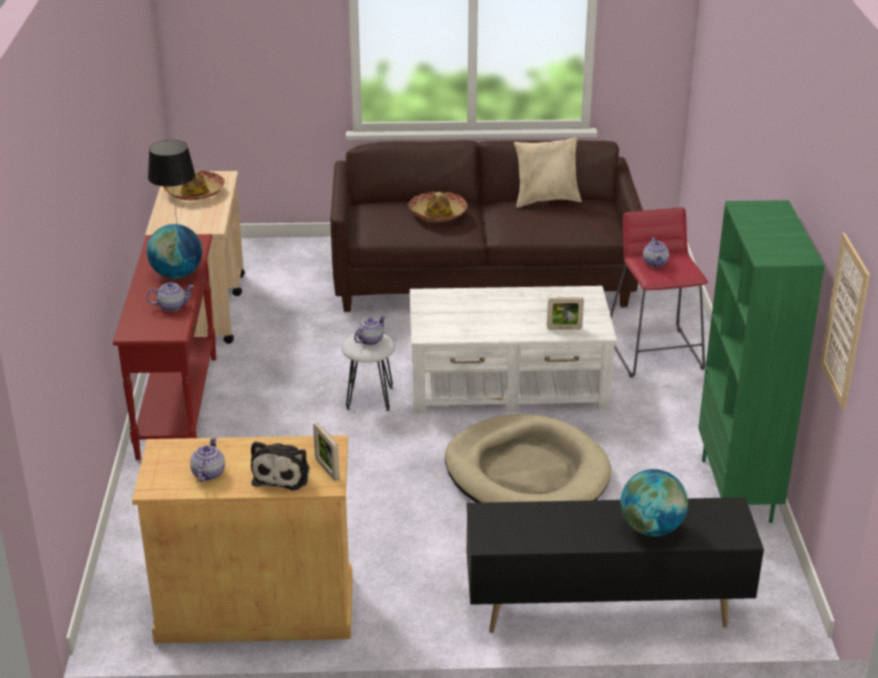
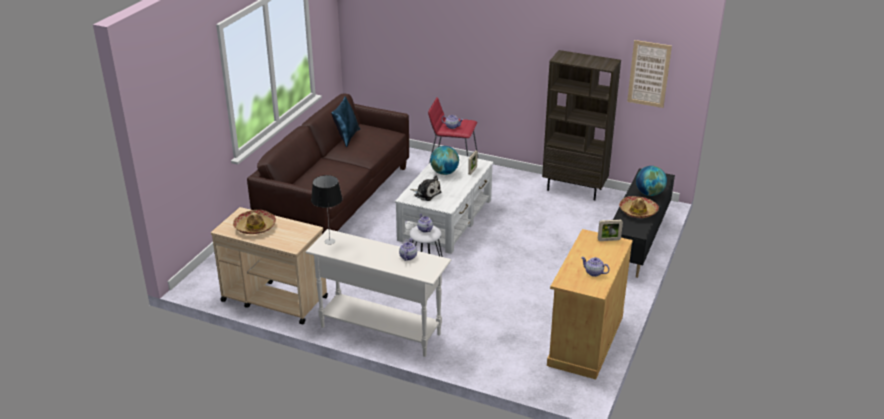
camera: 65 degrees left, 0 degrees up
red console table [113,234,216,460] -> white console table [306,229,451,357]
globe [147,224,202,279] -> globe moved to [430,146,459,175]
plush toy [251,441,310,491] -> plush toy moved to [411,175,442,201]
hat [408,192,468,221] -> hat moved to [619,196,659,218]
beige dog bed [445,414,612,503] -> none
beige pillow [514,137,582,208] -> blue pillow [331,96,360,147]
green bookcase [698,200,825,523] -> brown bookcase [542,50,621,200]

